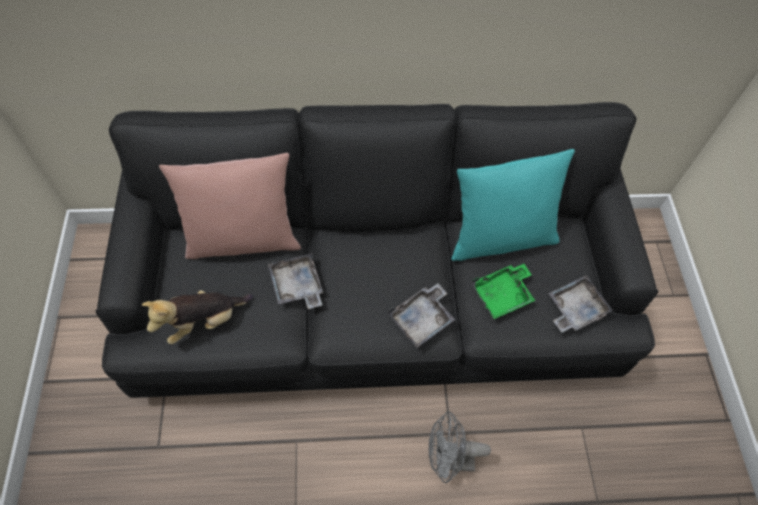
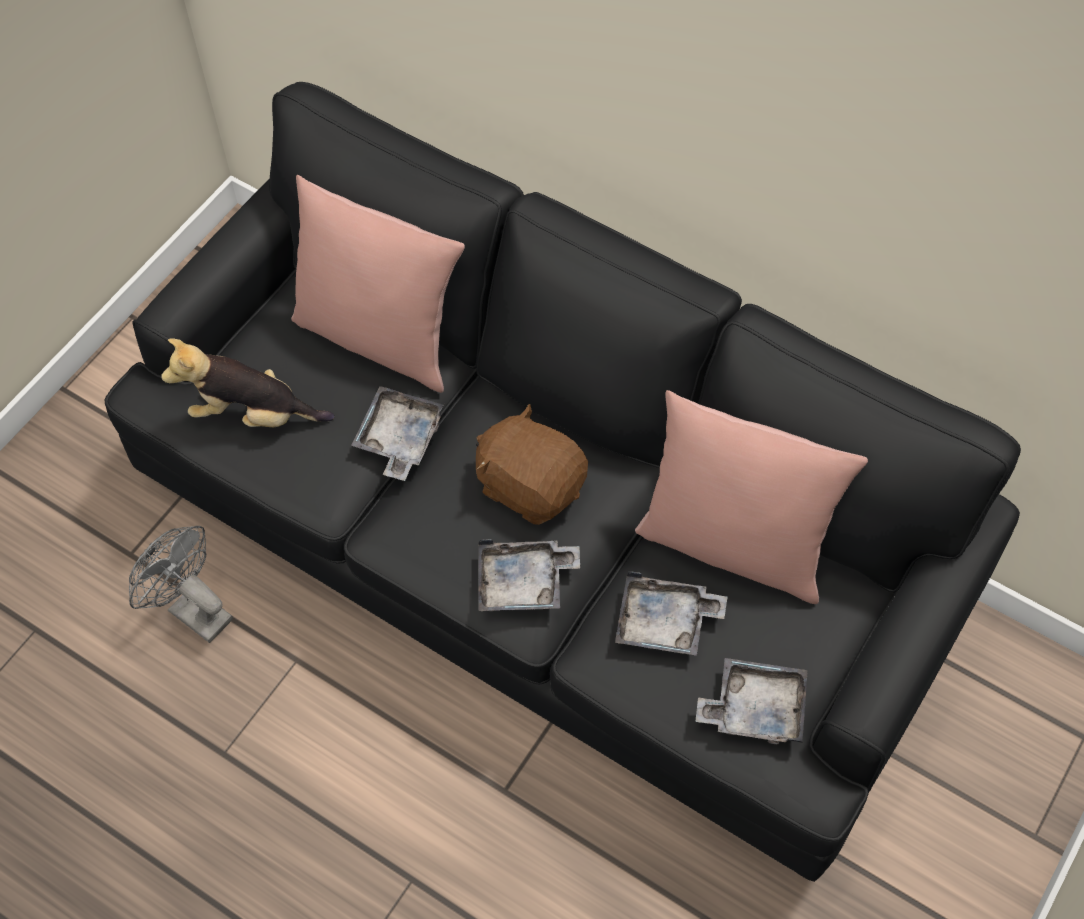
camera: 40 degrees right, 0 degrees up
grey fan [428,411,491,483] -> grey fan moved to [129,526,233,643]
turquoise pillow [451,149,575,261] -> pink pillow [635,390,868,604]
green tray [471,264,535,319] -> grey tray [615,571,727,656]
none -> brown plush toy [476,404,588,525]

